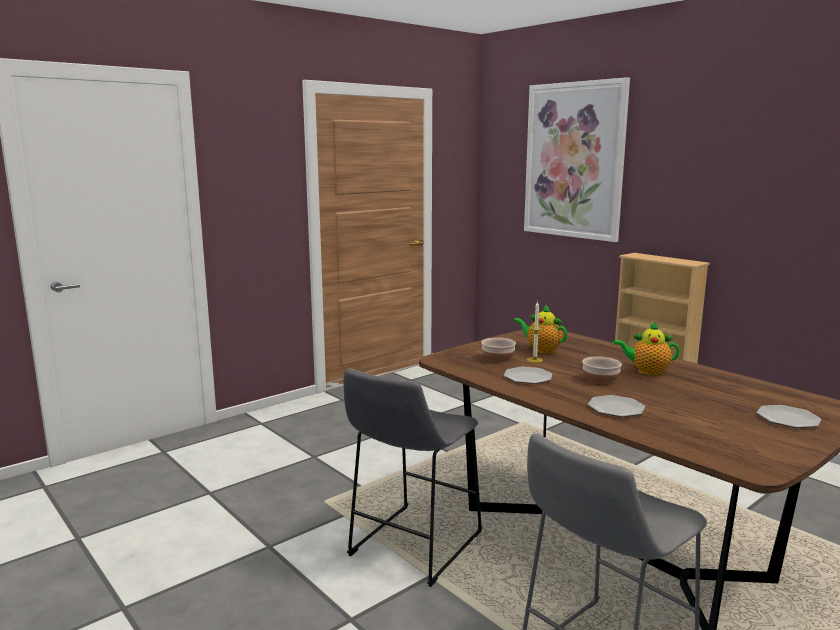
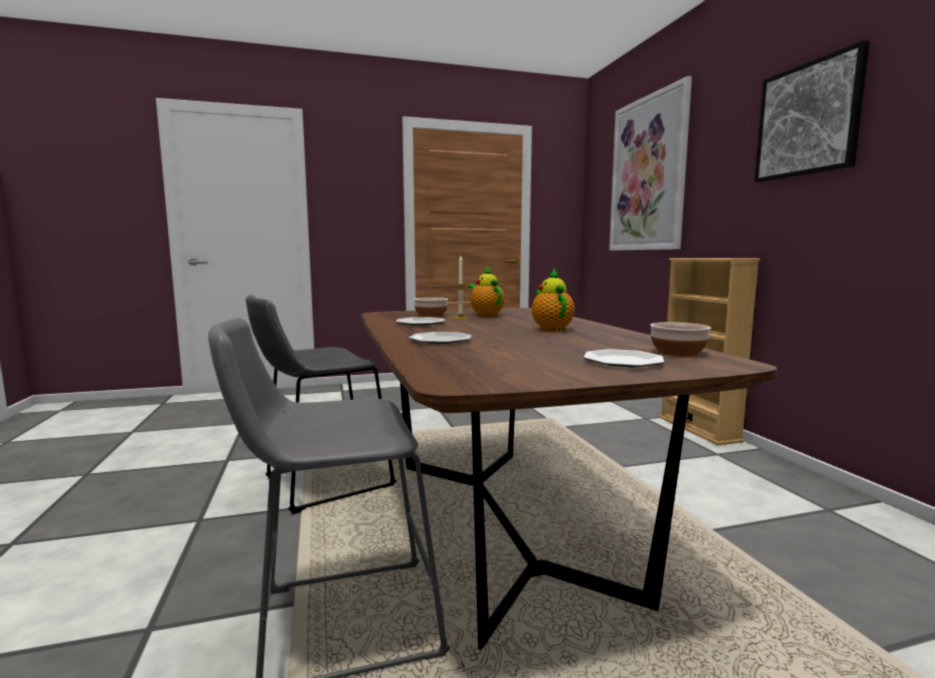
camera: 25 degrees right, 5 degrees down
bowl [582,356,622,384] -> bowl moved to [650,322,711,357]
teapot [613,321,680,375] -> teapot turned 45 degrees clockwise [532,269,575,331]
none -> picture [754,40,870,182]

